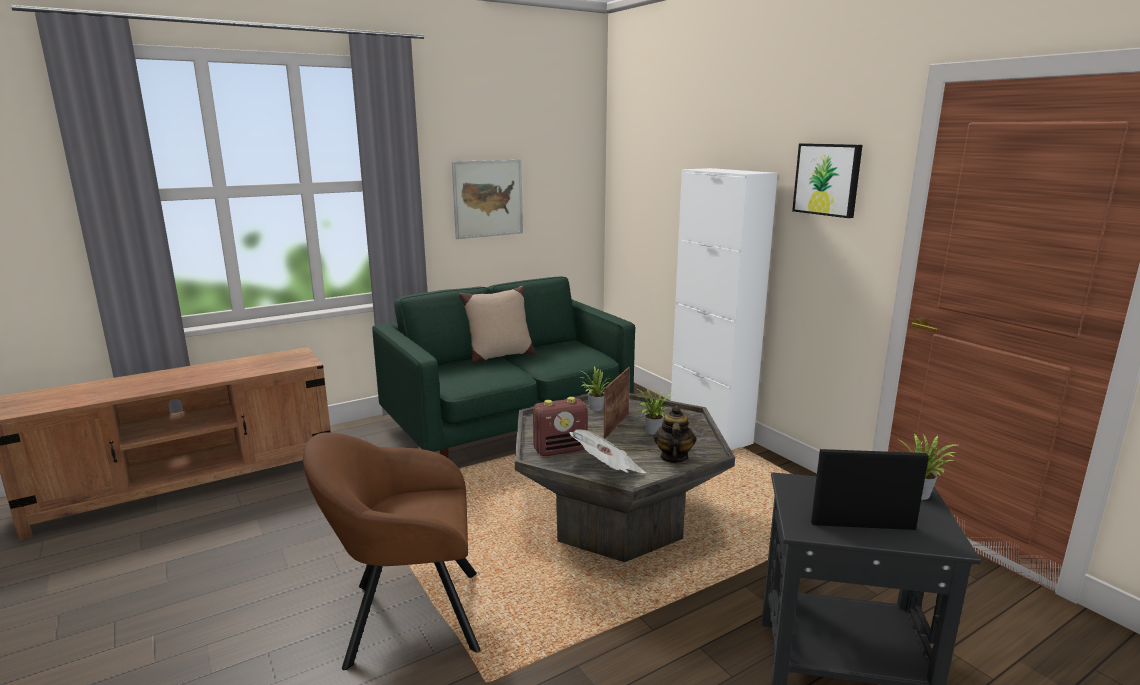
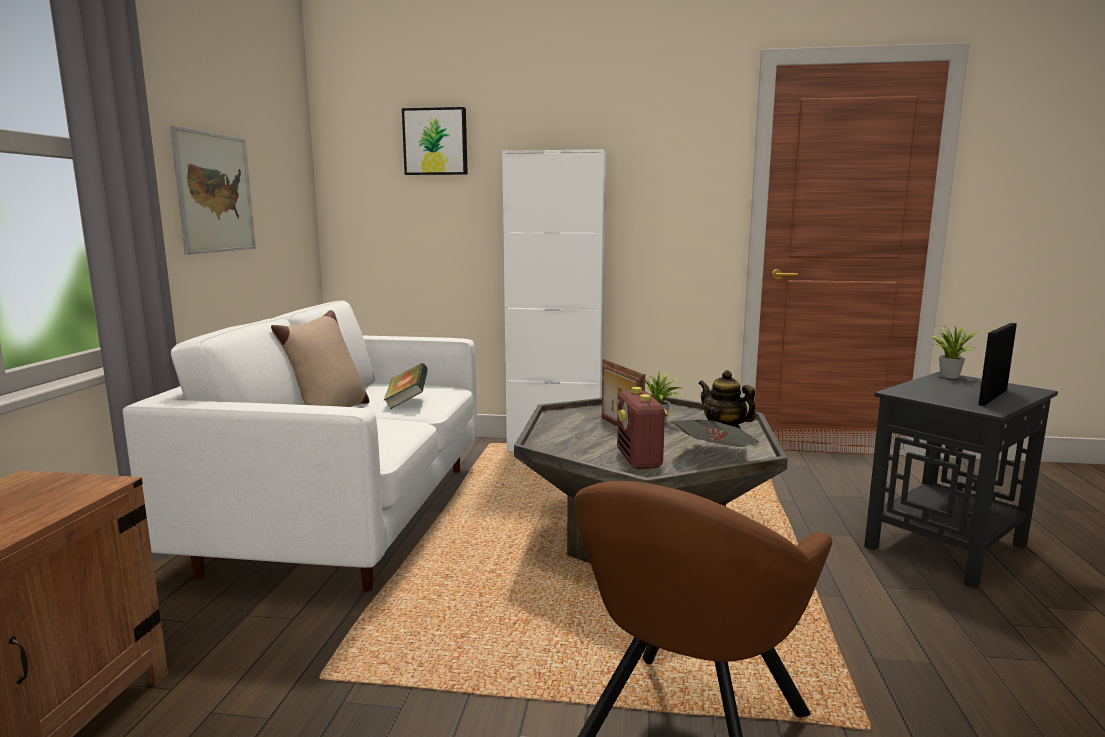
camera: 50 degrees left, 5 degrees down
green sofa [372,277,635,458] -> white sofa [123,300,477,591]
radio [533,397,587,456] -> radio turned 150 degrees clockwise [617,387,669,469]
potted plant [580,367,610,411] -> none
picture [792,143,862,218] -> picture moved to [402,107,468,175]
none -> book [384,363,428,409]

